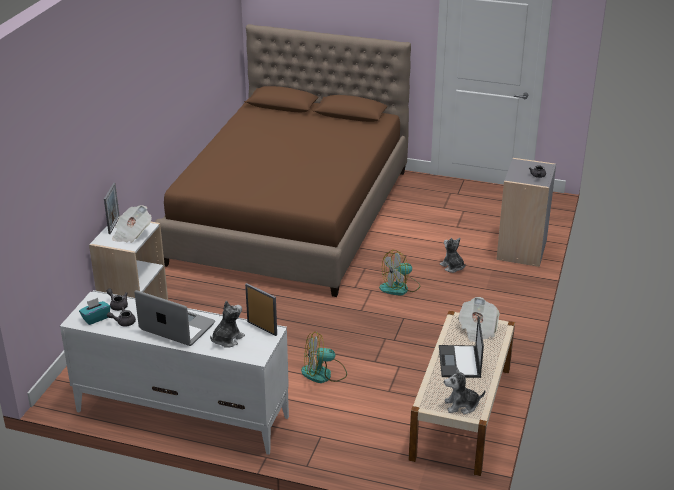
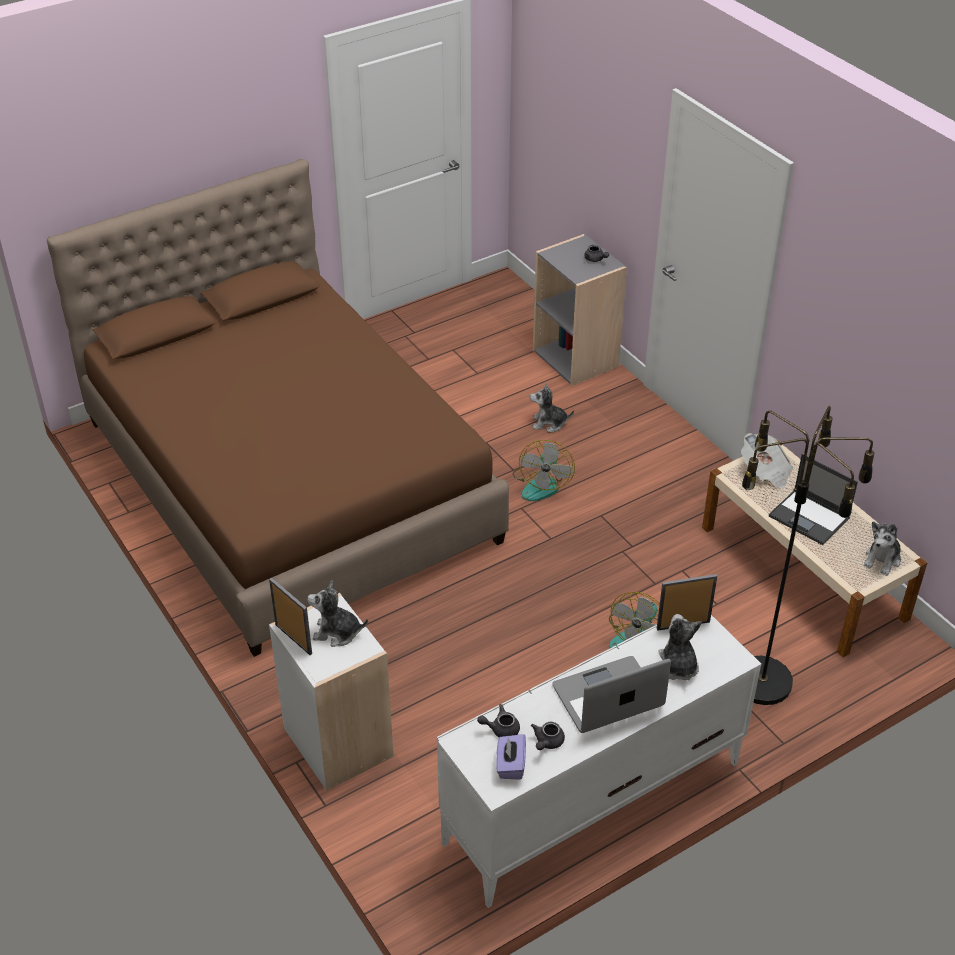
camera: 50 degrees left, 10 degrees up
turquoise tissue box [79,298,110,325] -> purple tissue box [496,734,526,780]
newspaper [112,205,152,243] -> plush toy [307,580,368,647]
none -> floor lamp [742,406,874,705]

